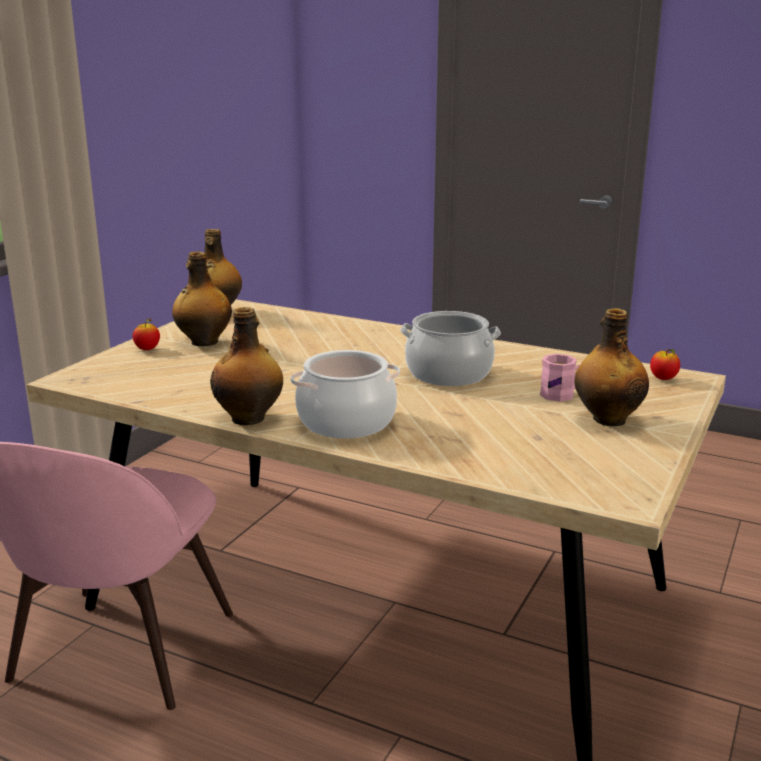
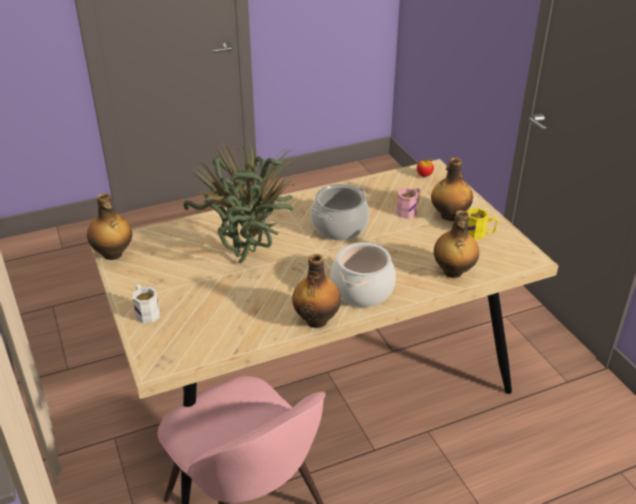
camera: 50 degrees left, 15 degrees up
apple [133,318,160,350] -> white mug [133,284,160,323]
bottle [172,251,232,346] -> bottle moved to [434,211,479,278]
none -> potted plant [184,140,296,264]
none -> yellow mug [468,208,498,240]

